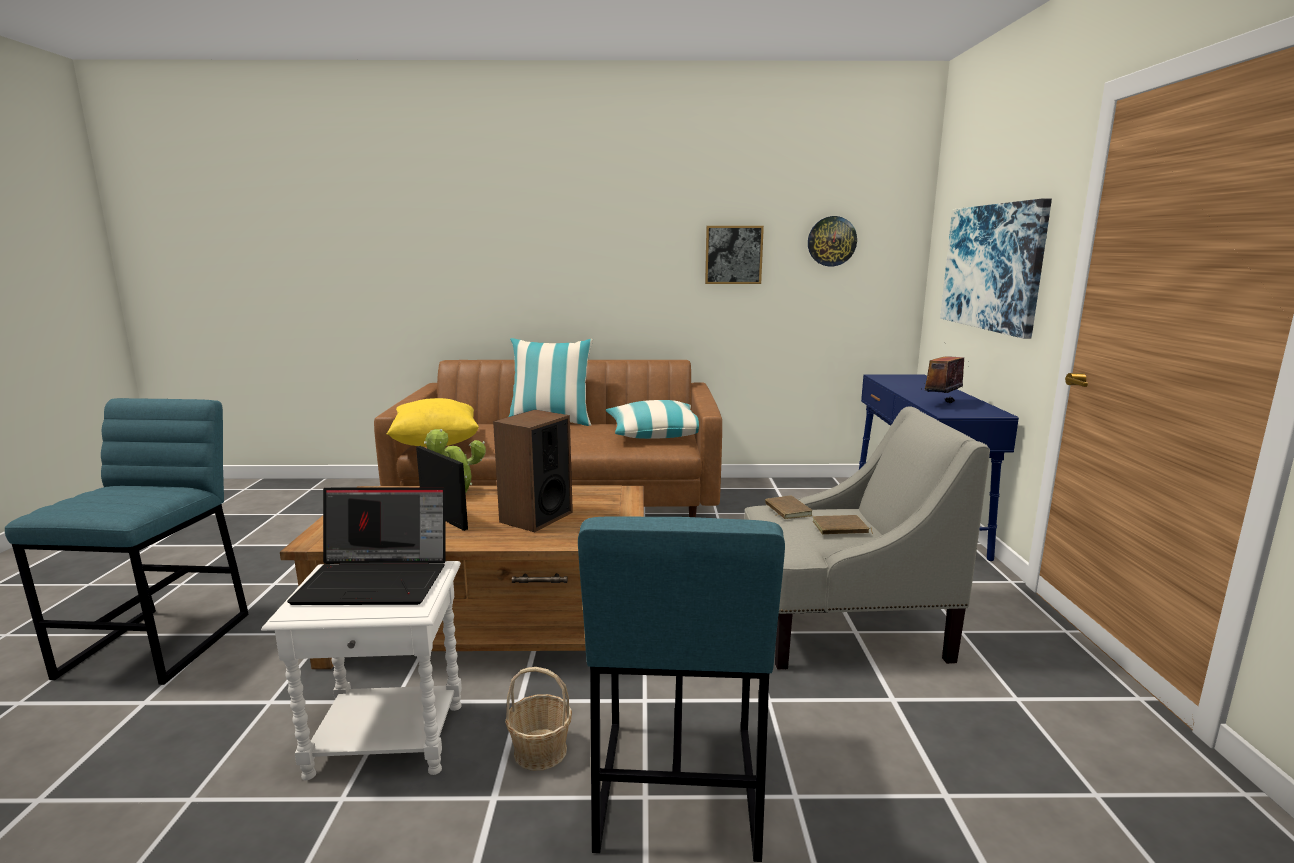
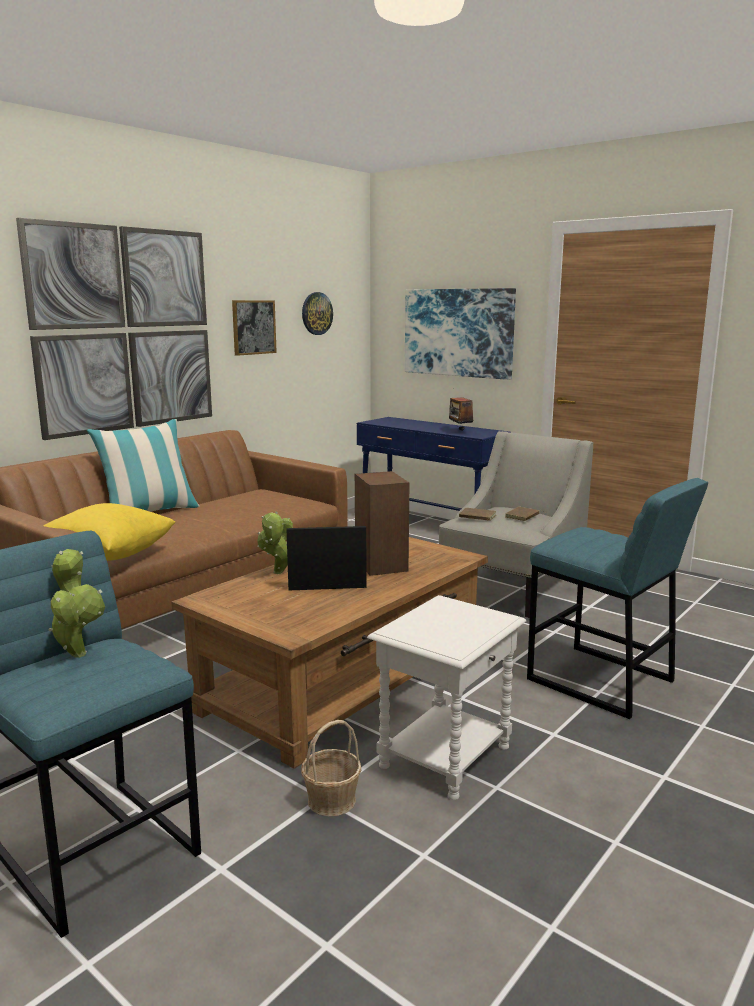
camera: 50 degrees left, 0 degrees up
laptop [287,487,446,605] -> none
basket [505,667,572,771] -> basket moved to [301,720,362,817]
pillow [606,400,699,439] -> none
none -> picture [16,218,212,440]
none -> potted plant [49,549,105,658]

